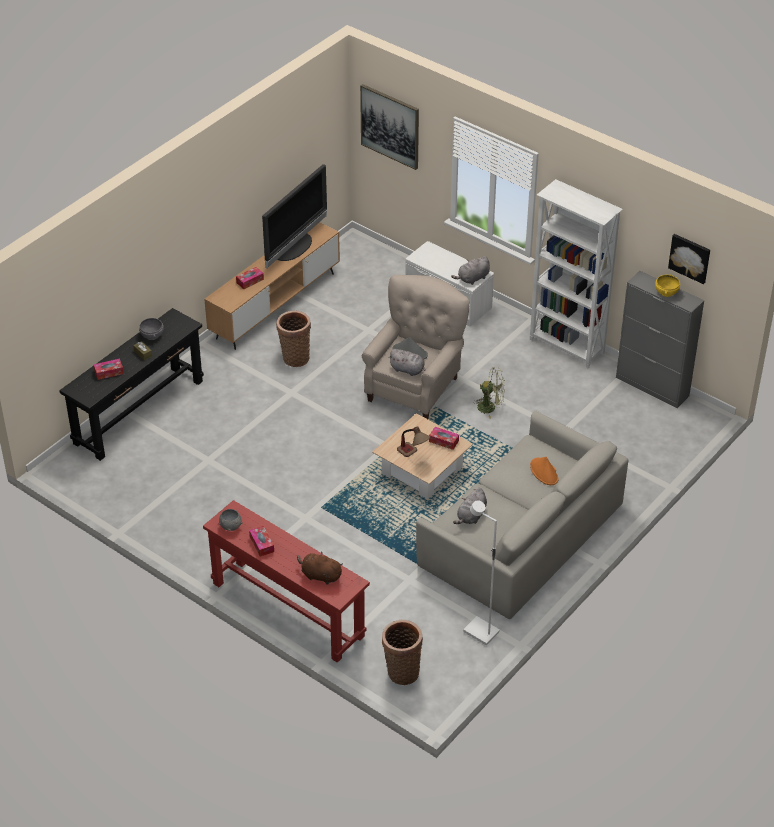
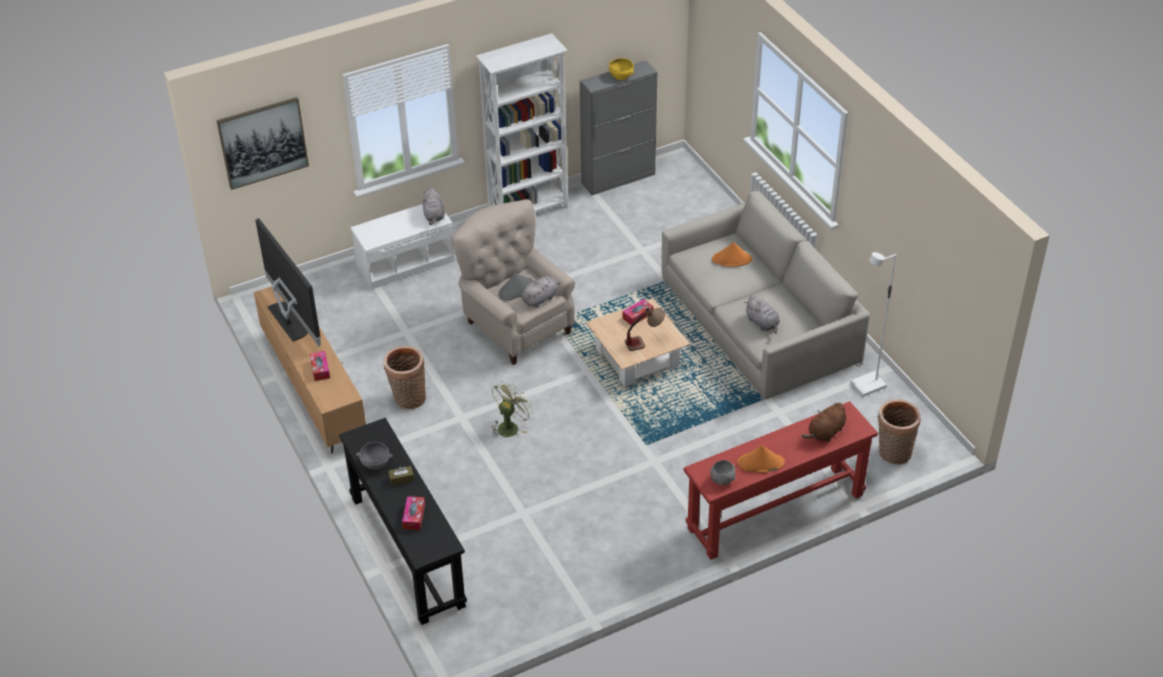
camera: 65 degrees left, 0 degrees up
tissue box [249,526,274,557] -> orange hat [737,445,785,473]
green fan [473,367,505,419] -> green fan moved to [491,381,534,437]
picture [668,234,710,284] -> none

